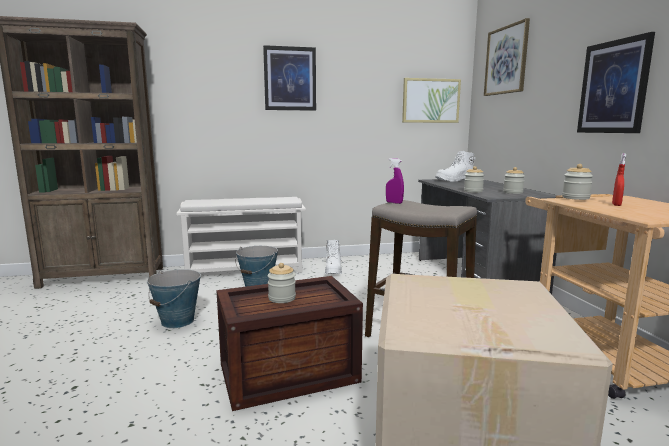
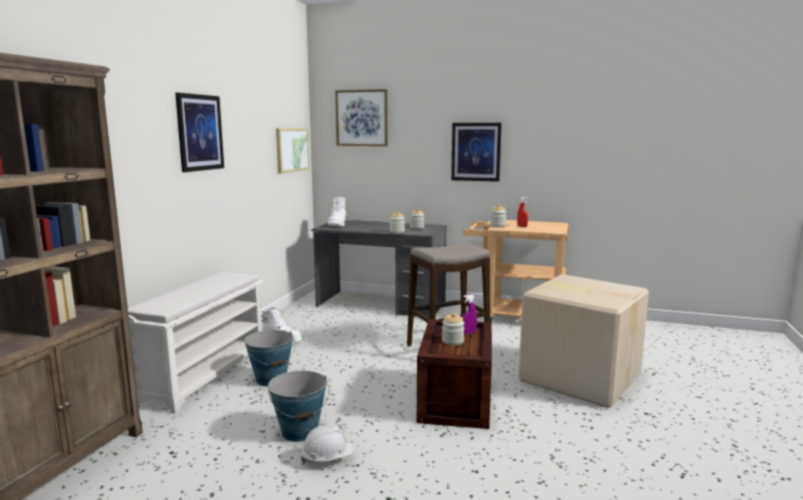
camera: 60 degrees left, 0 degrees up
purple spray bottle [386,158,404,204] -> purple spray bottle moved to [462,294,477,334]
none -> white hard hat [300,425,354,464]

